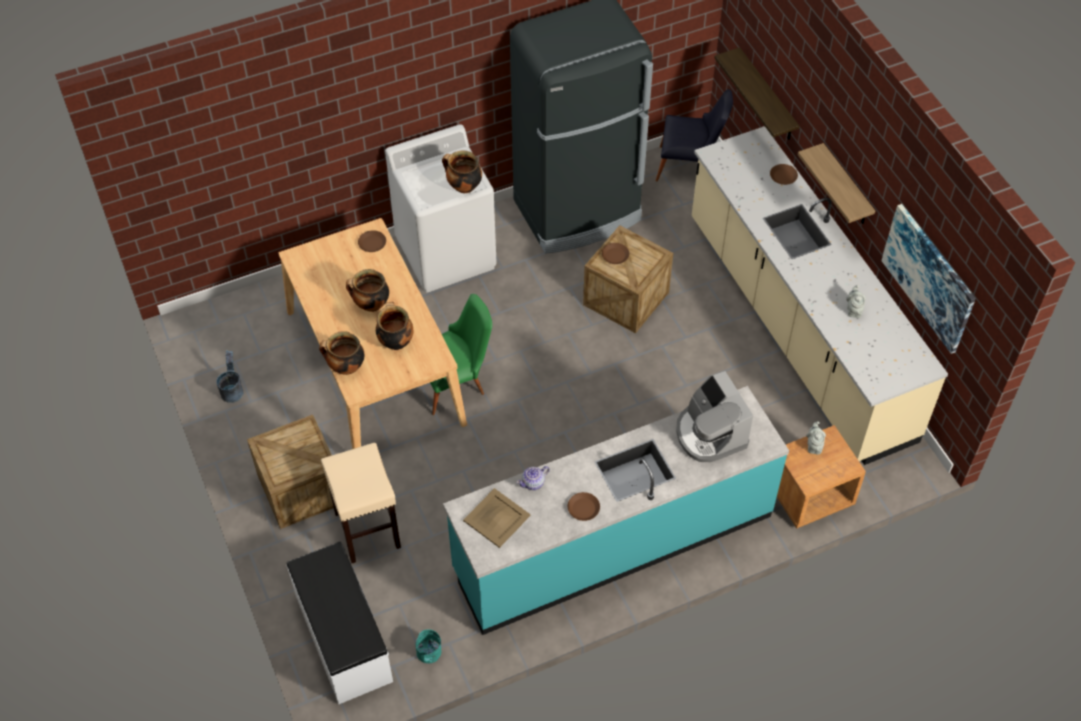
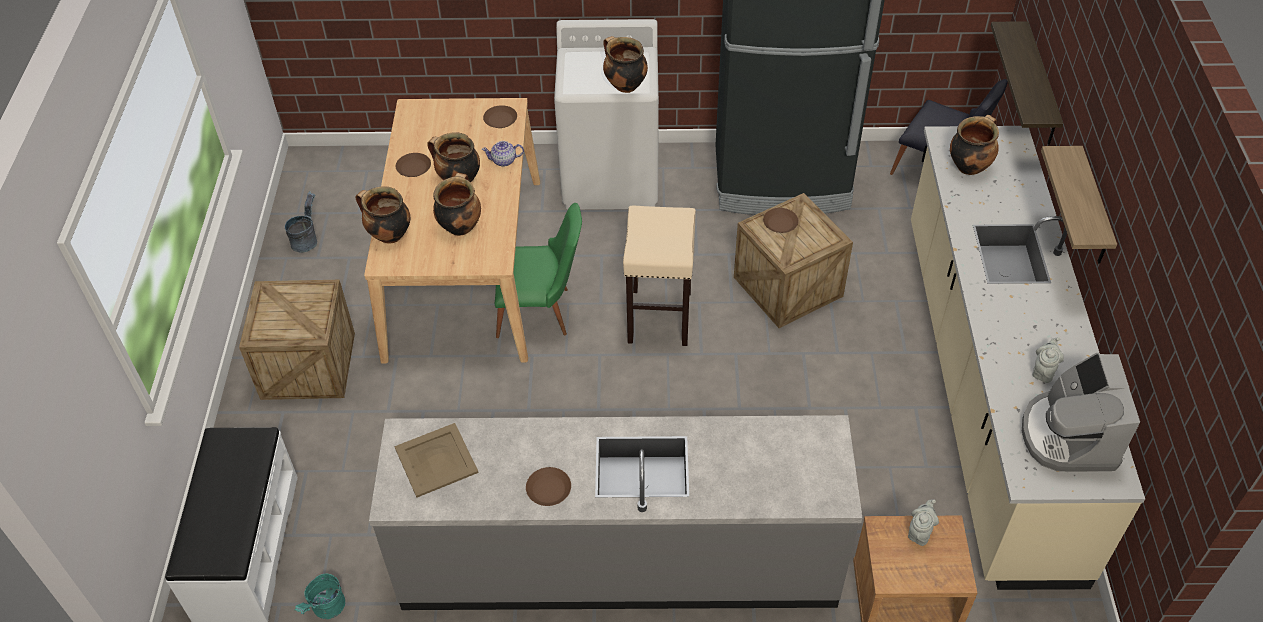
camera: 25 degrees right, 5 degrees down
beige stool [321,443,401,563] -> beige stool moved to [623,206,696,346]
turquoise counter [443,386,789,635] -> grey counter [369,415,862,610]
teapot [517,466,550,490] -> teapot moved to [482,141,524,167]
coffee machine [676,371,753,462] -> coffee machine moved to [1022,353,1140,472]
brown plate [770,164,798,185] -> brown plate moved to [396,153,431,177]
picture [882,204,976,354] -> none
none -> cooking pot [950,115,999,175]

